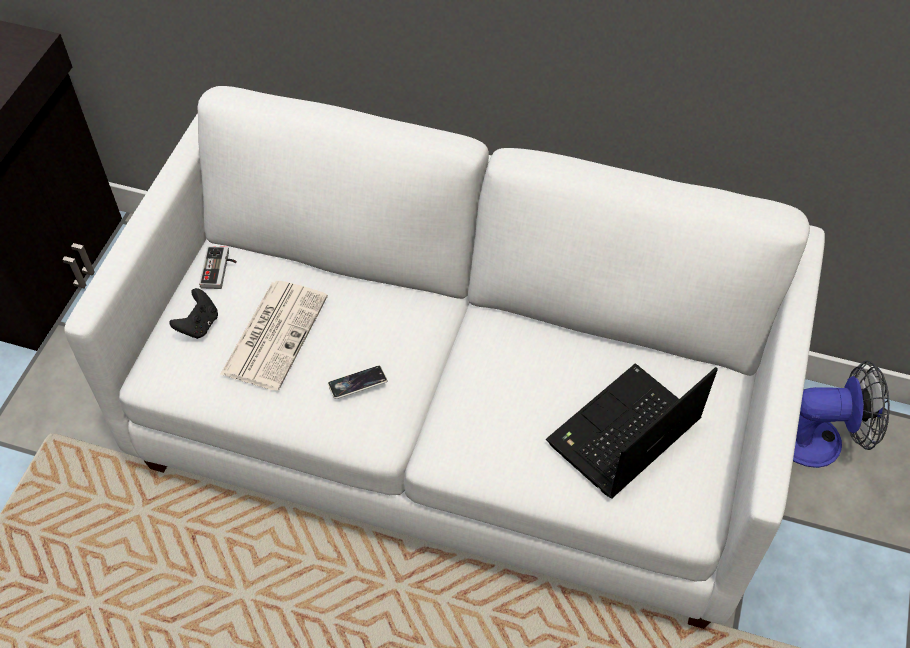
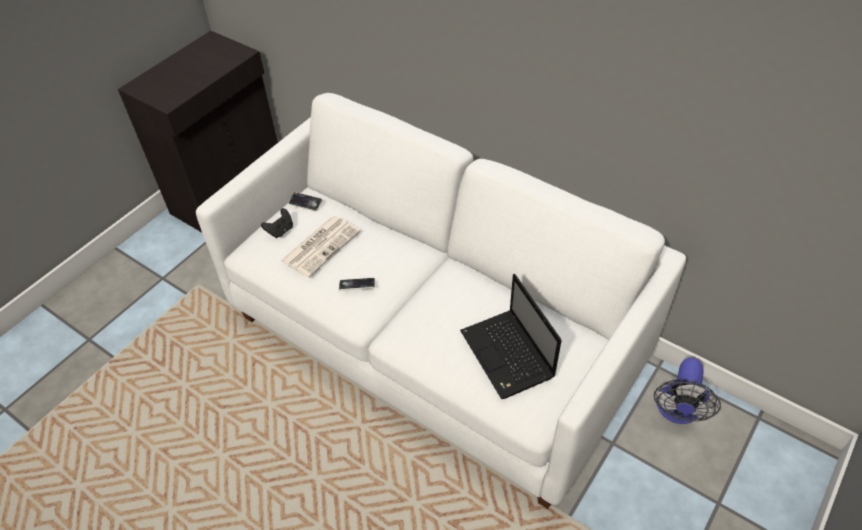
camera: 20 degrees right, 5 degrees down
game controller [199,246,237,289] -> phone [288,192,322,211]
laptop [546,363,718,499] -> laptop turned 90 degrees counterclockwise [460,274,562,399]
fan [793,360,890,468] -> fan turned 90 degrees clockwise [654,358,721,424]

